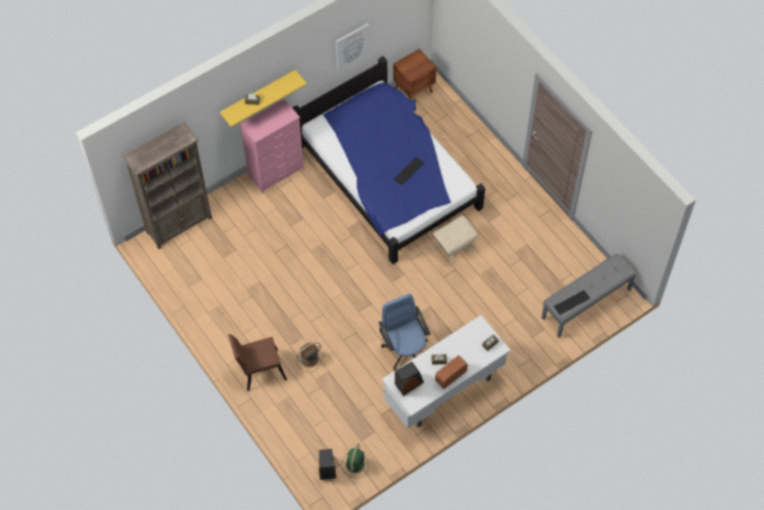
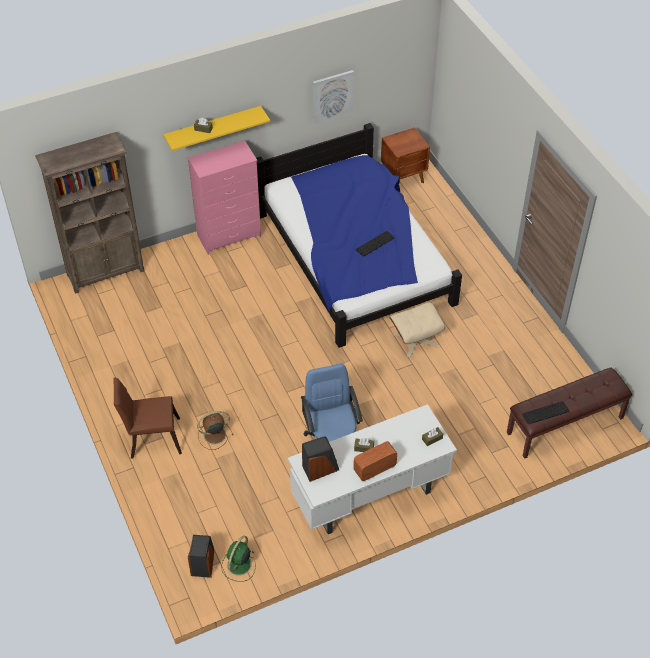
camera: 10 degrees right, 10 degrees down
grey bench [541,253,637,338] -> brown bench [507,368,632,459]

